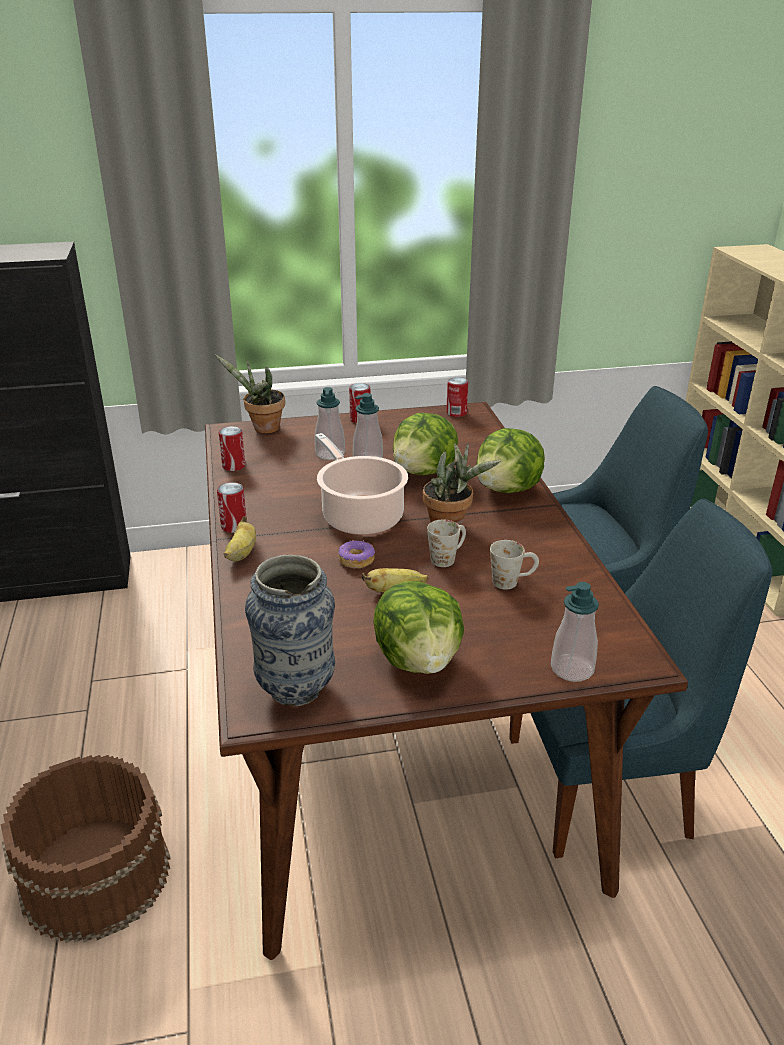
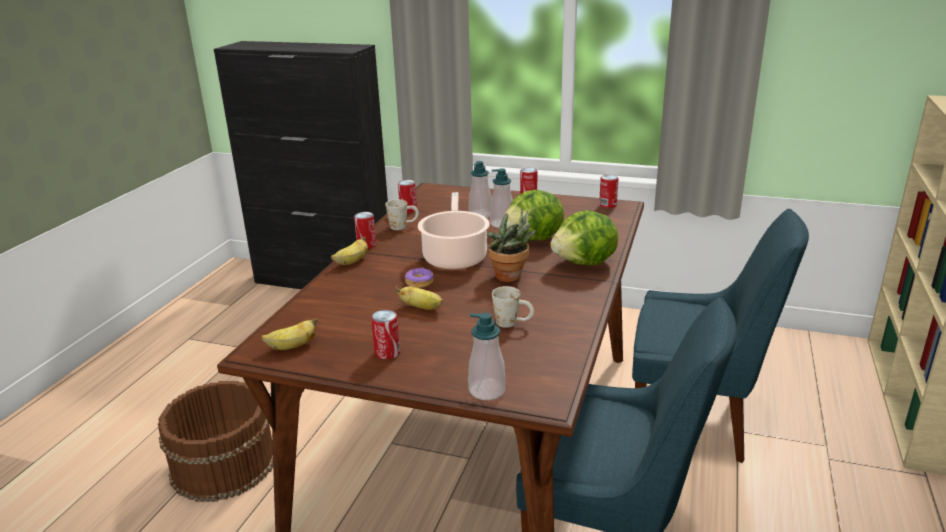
camera: 30 degrees right, 5 degrees down
potted plant [215,355,285,434] -> none
vase [245,555,335,706] -> banana [261,318,318,350]
lettuce [373,581,464,674] -> can [371,310,400,360]
white mug [427,519,466,567] -> white mug moved to [385,199,419,230]

